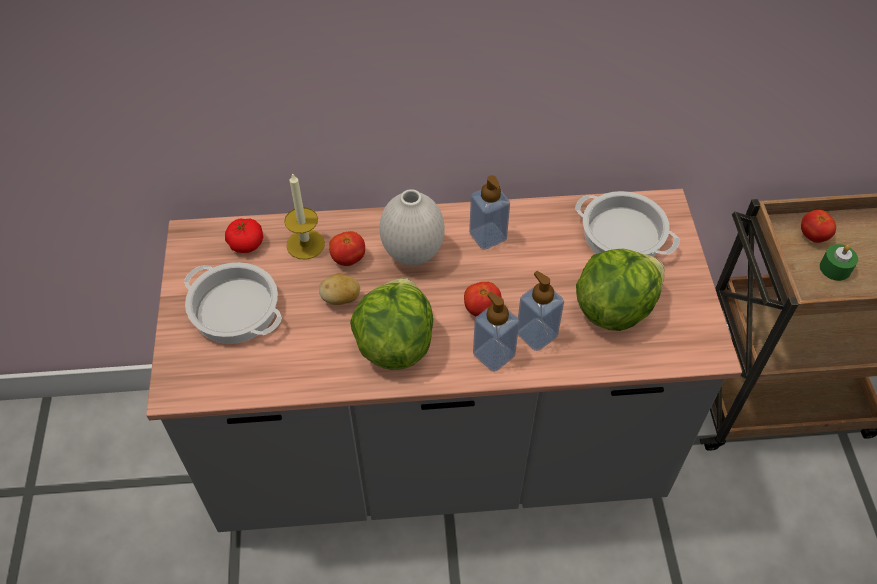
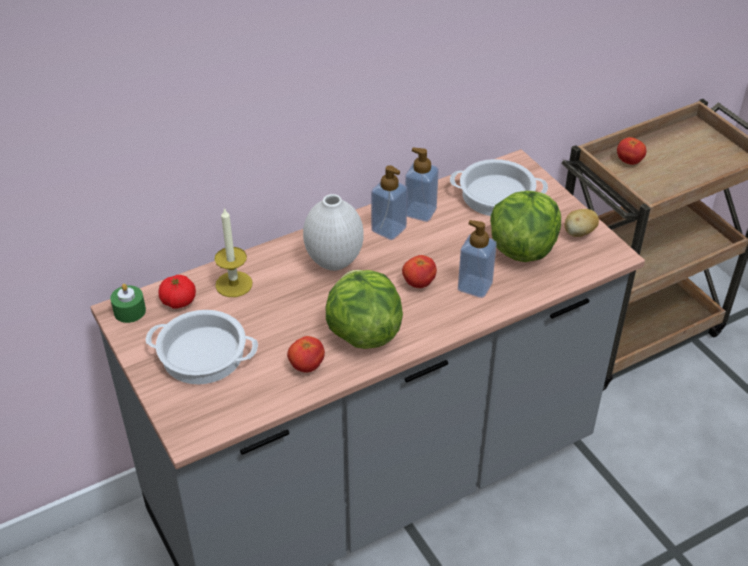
camera: 25 degrees left, 10 degrees down
potato [319,273,360,305] -> potato moved to [565,209,599,237]
tomato [329,231,365,266] -> tomato moved to [287,336,325,372]
soap dispenser [473,292,520,372] -> soap dispenser moved to [405,147,439,222]
green candle [820,244,858,281] -> green candle moved to [110,284,146,323]

